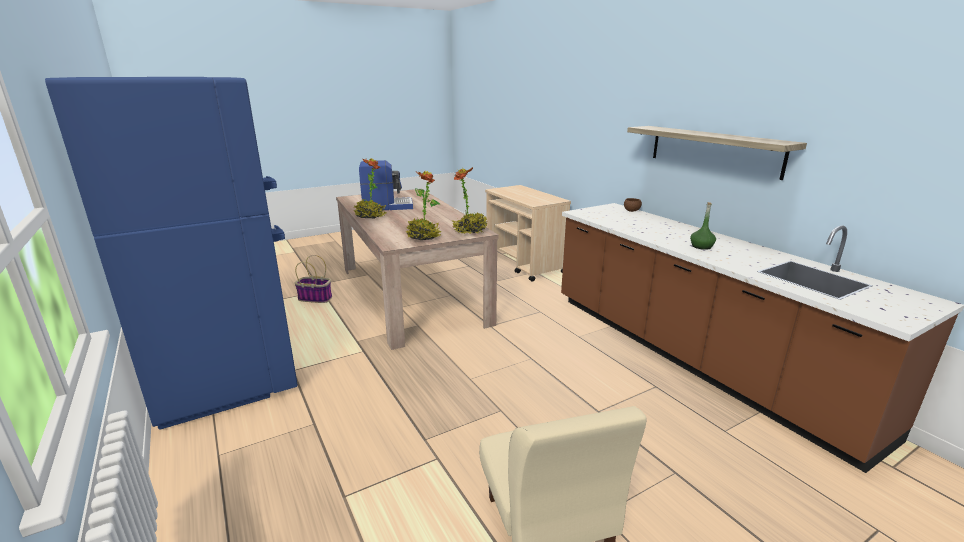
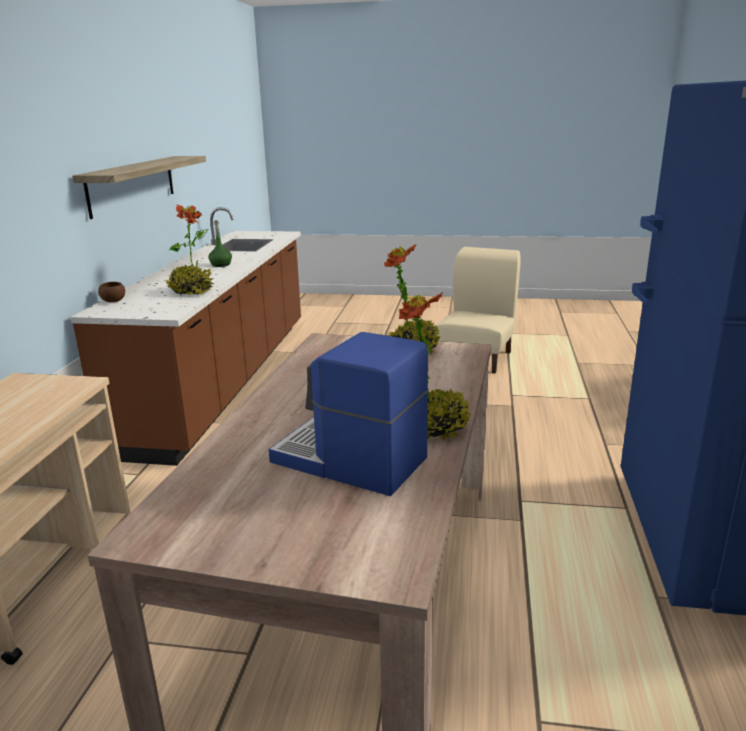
camera: 140 degrees left, 0 degrees up
basket [295,255,332,303] -> none
potted plant [452,167,487,234] -> potted plant moved to [166,204,215,295]

